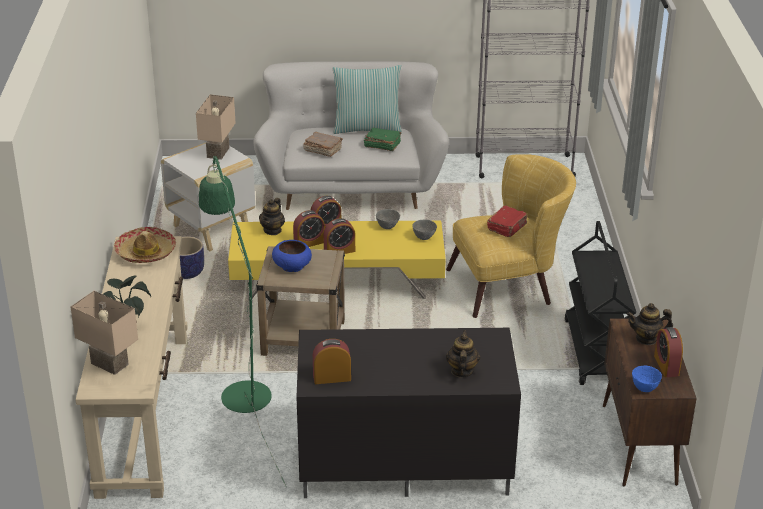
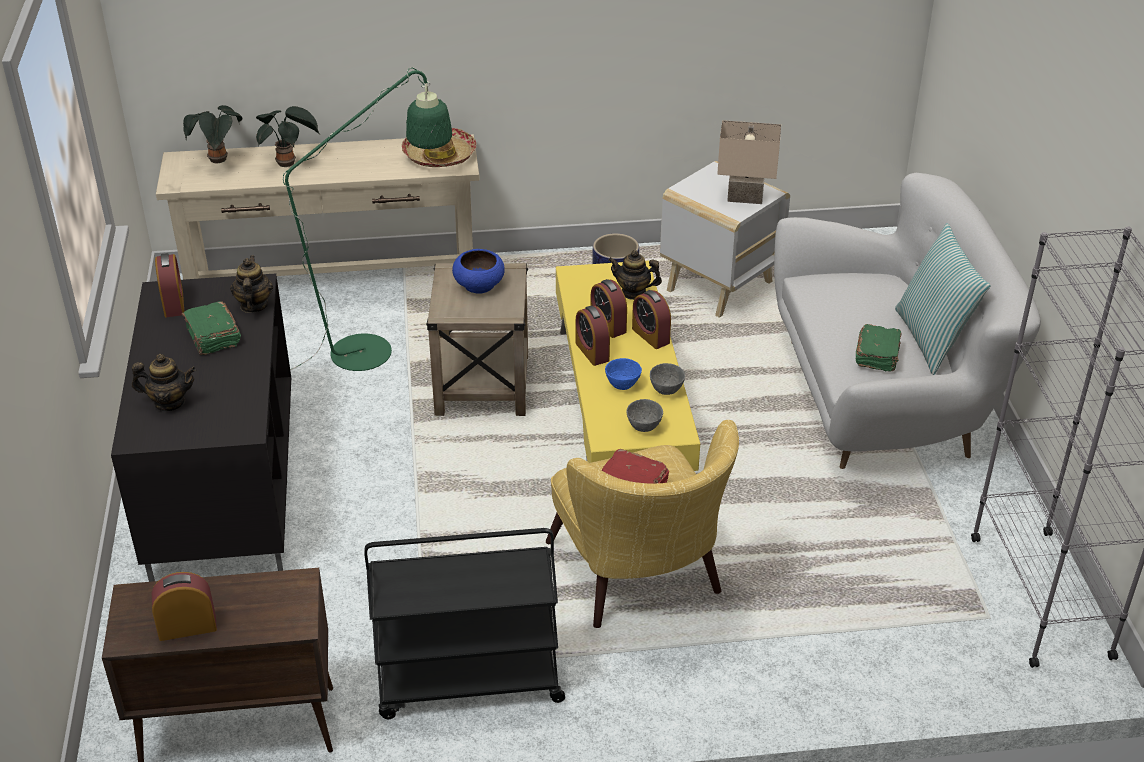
camera: 85 degrees right, 5 degrees up
beige table lamp [70,291,138,375] -> potted plant [183,105,242,164]
brown book [303,132,343,157] -> none
teapot [627,303,673,345] -> teapot moved to [230,256,273,313]
blue bowl [632,365,662,392] -> blue bowl moved to [605,358,642,390]
none -> green book [182,301,241,355]

